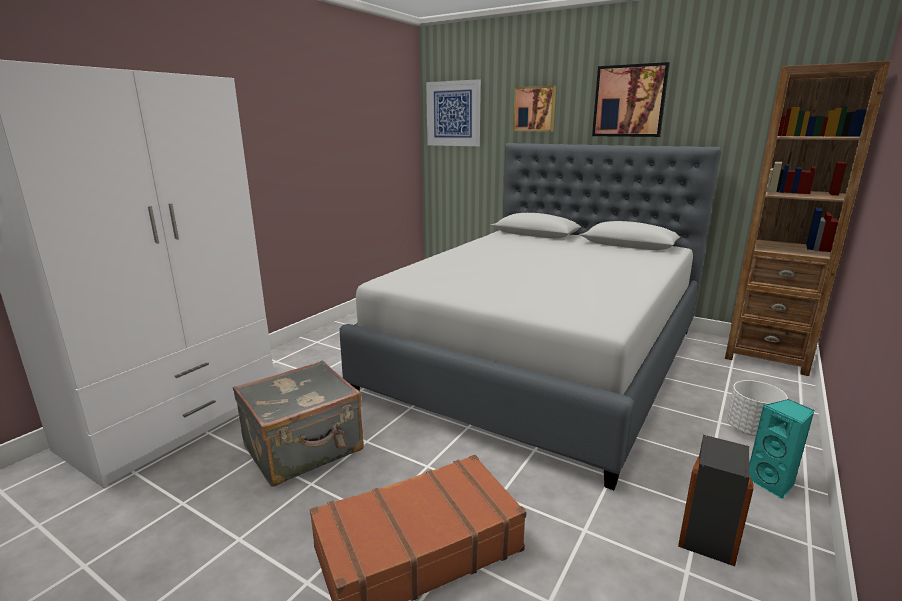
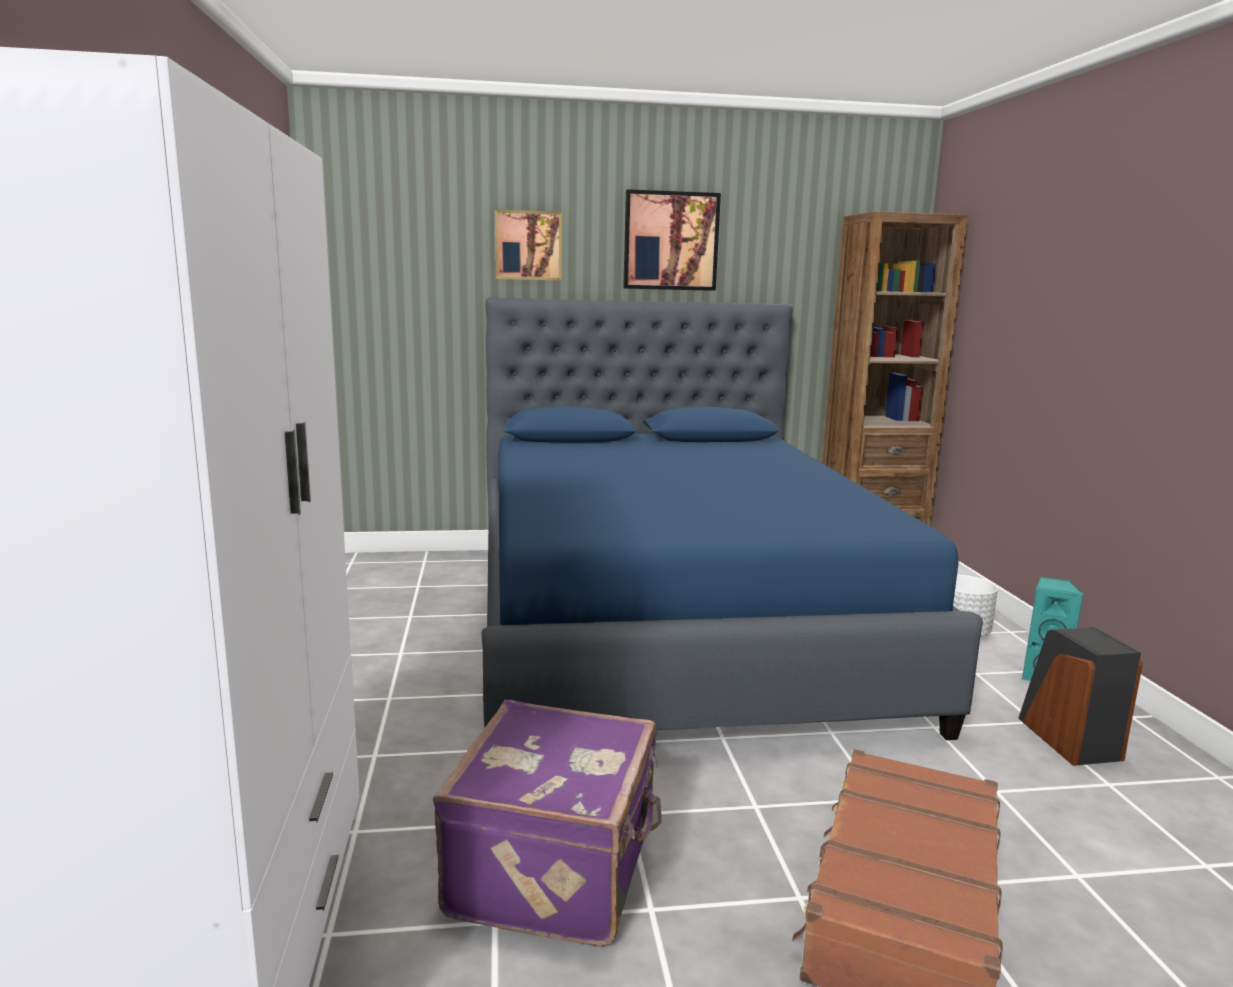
camera: 40 degrees left, 5 degrees down
grey suitcase [233,360,364,486] -> purple suitcase [433,700,662,947]
grey bed [339,143,722,490] -> blue bed [482,297,983,740]
picture [426,79,481,146] -> none

